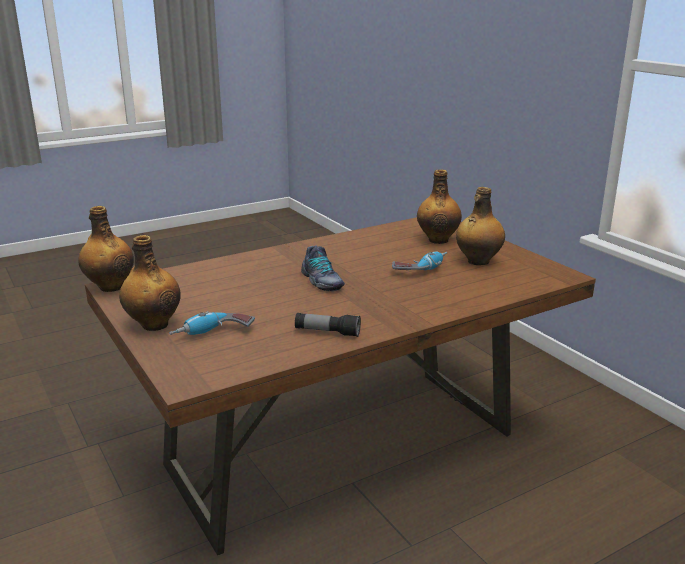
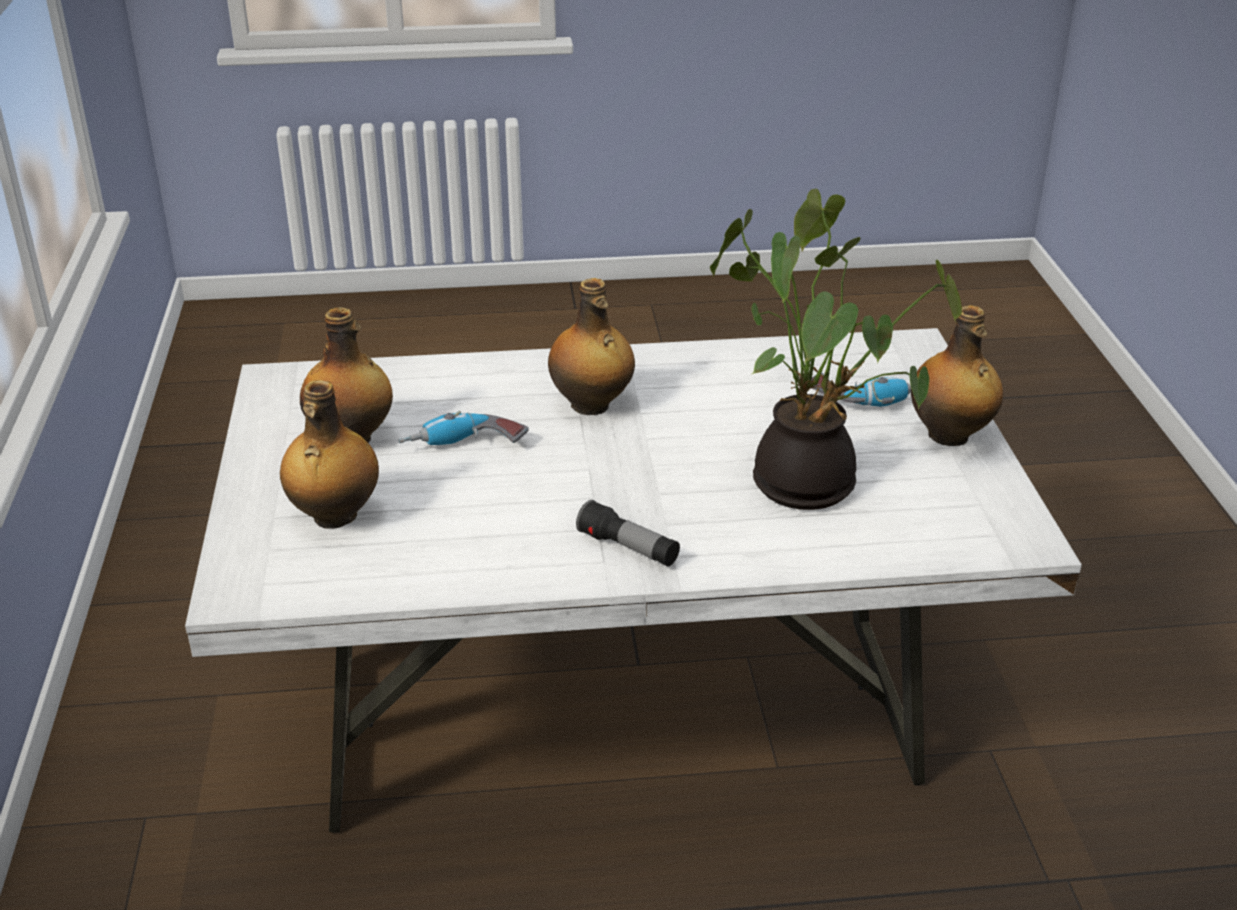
camera: 155 degrees left, 10 degrees up
bottle [78,206,134,292] -> bottle moved to [548,278,635,415]
brown dining table [85,217,596,555] -> white dining table [185,328,1082,833]
flashlight [295,313,361,337] -> flashlight moved to [576,500,680,566]
shoe [301,246,345,291] -> none
none -> potted plant [710,189,962,510]

